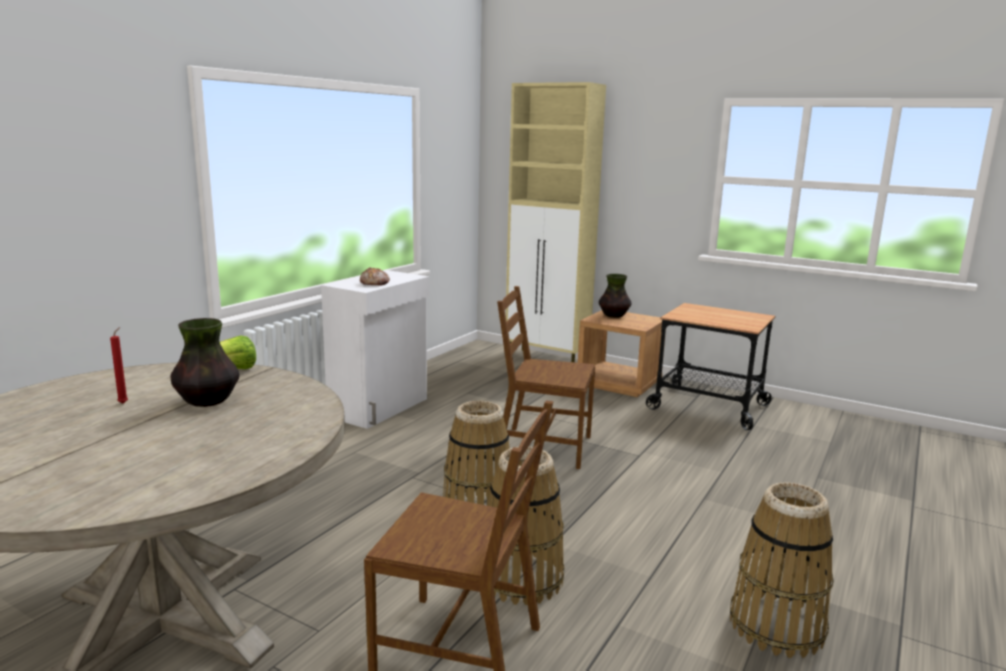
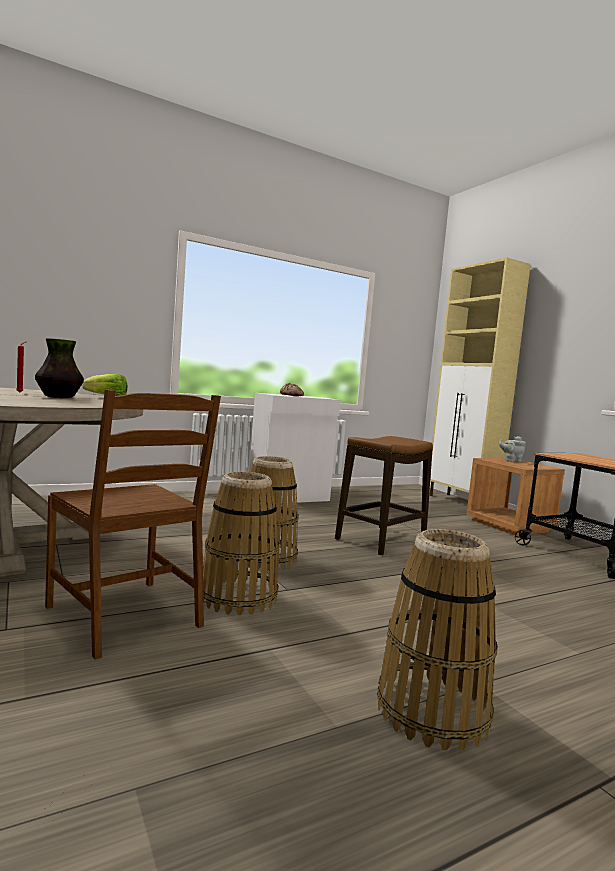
camera: 30 degrees right, 10 degrees down
brown chair [497,286,595,469] -> stool [335,436,433,556]
vase [598,274,632,318] -> grey teapot [499,436,526,462]

